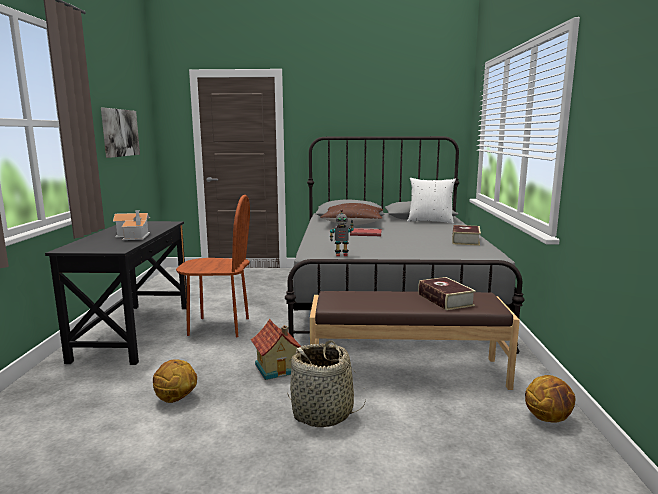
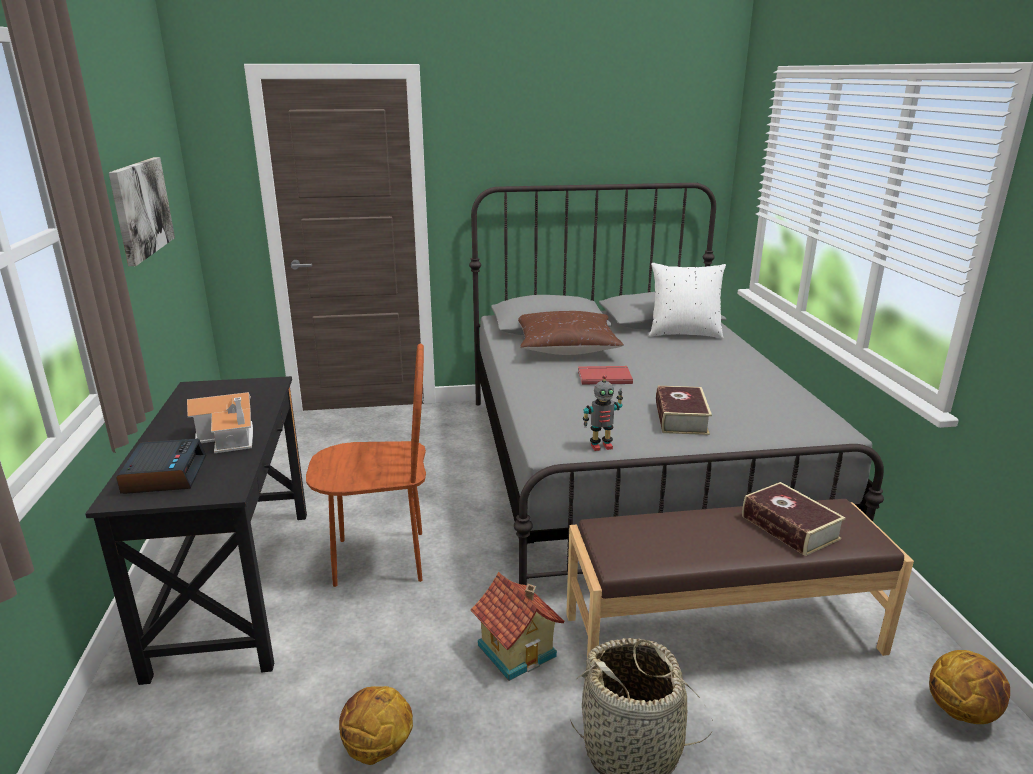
camera: 10 degrees left, 10 degrees up
book [452,225,481,246] -> book moved to [656,386,712,435]
none -> alarm clock [116,439,206,494]

